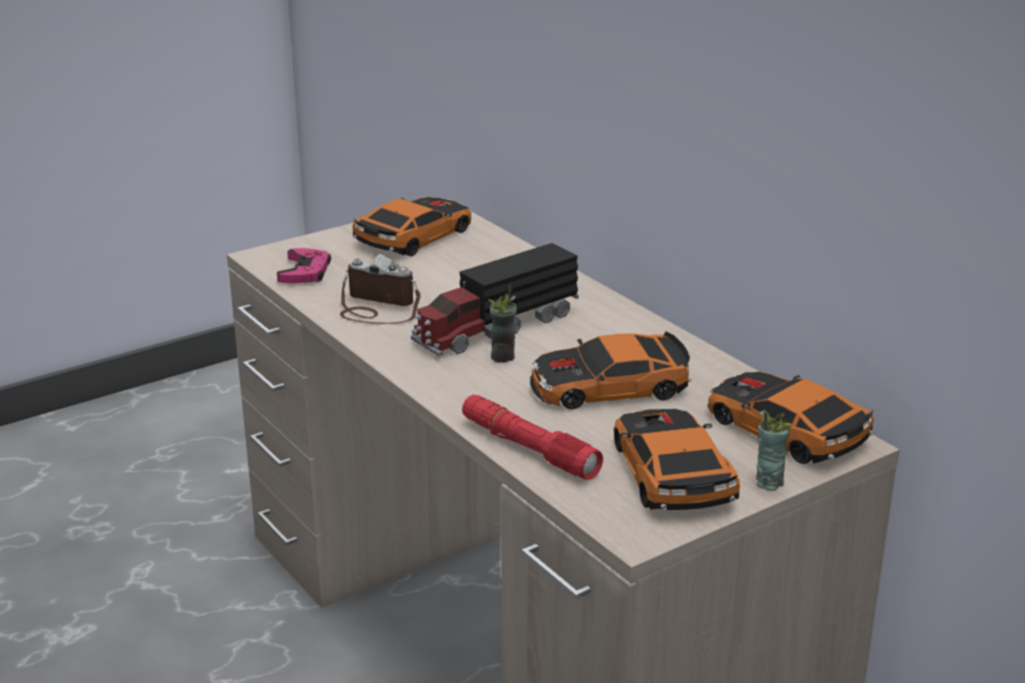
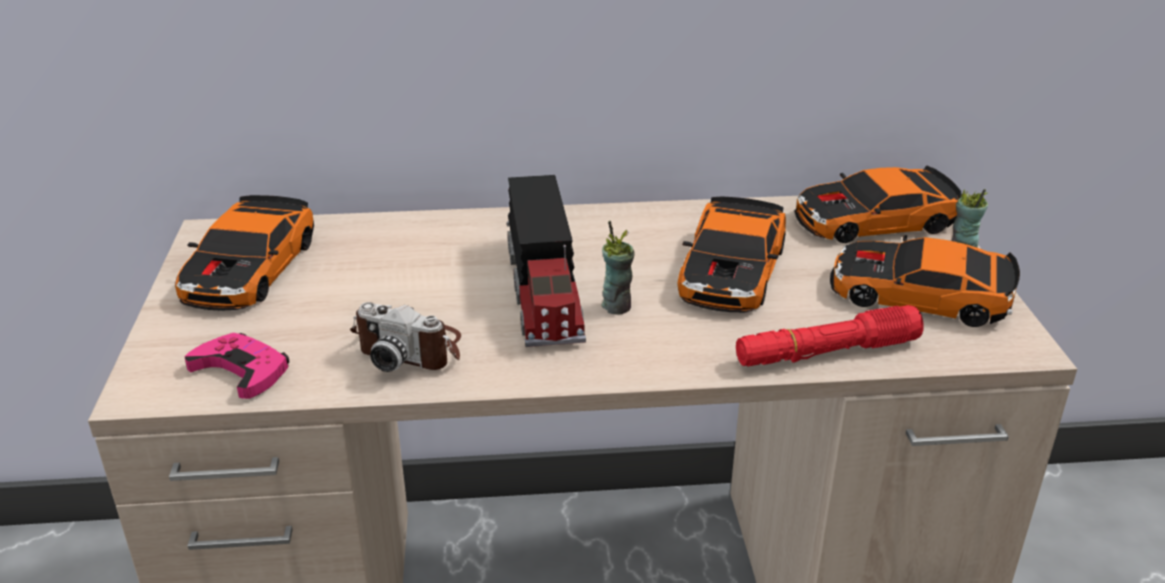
camera: 60 degrees left, 5 degrees up
camera [340,254,421,324] -> camera turned 120 degrees counterclockwise [350,302,461,372]
toy car [353,197,471,256] -> toy car turned 150 degrees counterclockwise [175,195,314,311]

